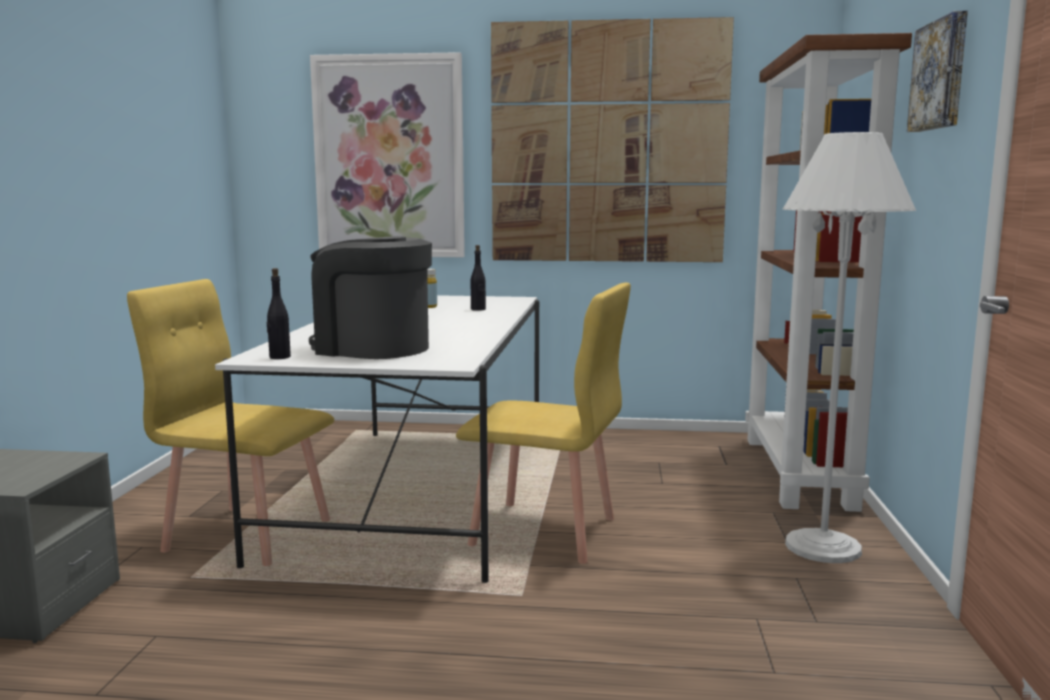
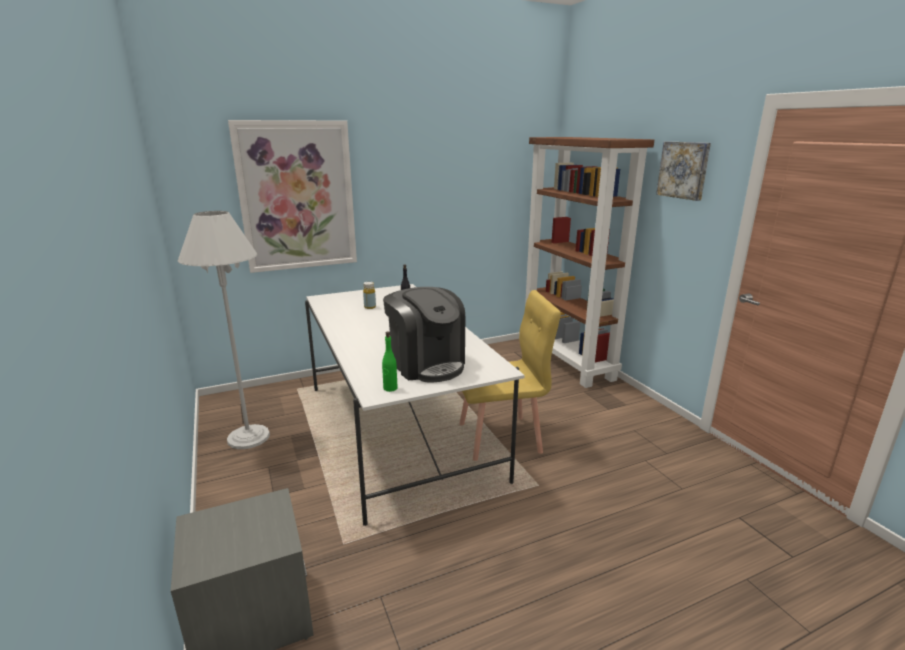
camera: 30 degrees left, 10 degrees up
yellow chair [127,279,334,566] -> none
black bottle [267,268,291,359] -> green bottle [382,331,397,392]
coffee machine [309,236,432,359] -> coffee machine turned 120 degrees counterclockwise [383,287,466,383]
picture [491,17,734,262] -> none
white floor lamp [783,132,916,563] -> white floor lamp moved to [178,211,270,449]

